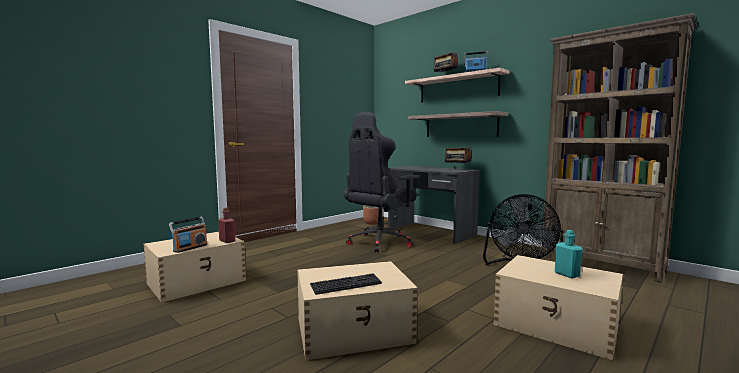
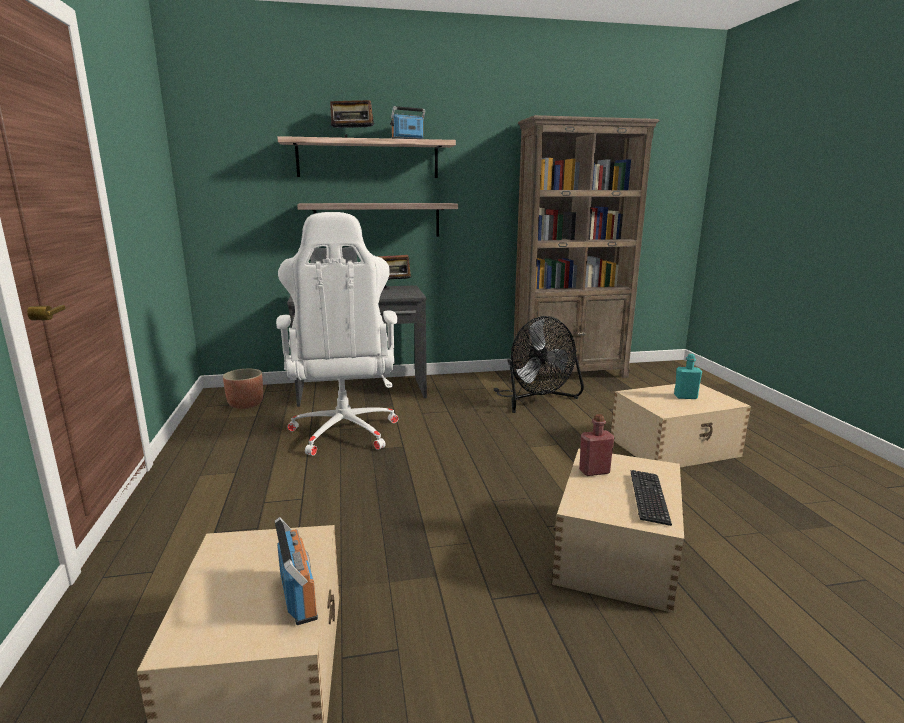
camera: 55 degrees left, 10 degrees up
red bottle [218,207,235,243] -> red bottle moved to [579,414,614,476]
black office chair [344,112,419,252] -> white office chair [276,212,399,456]

